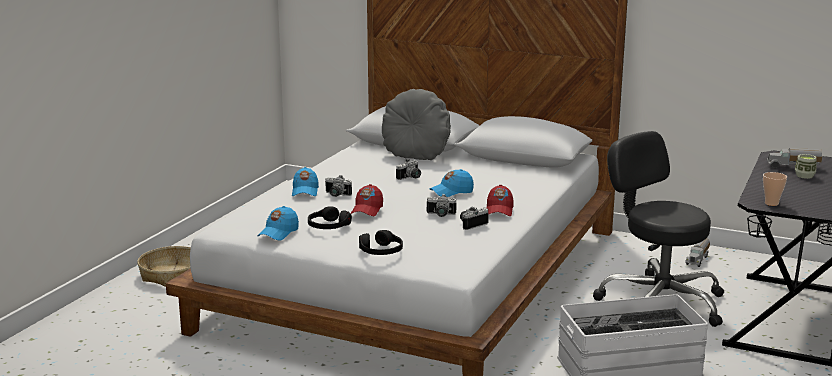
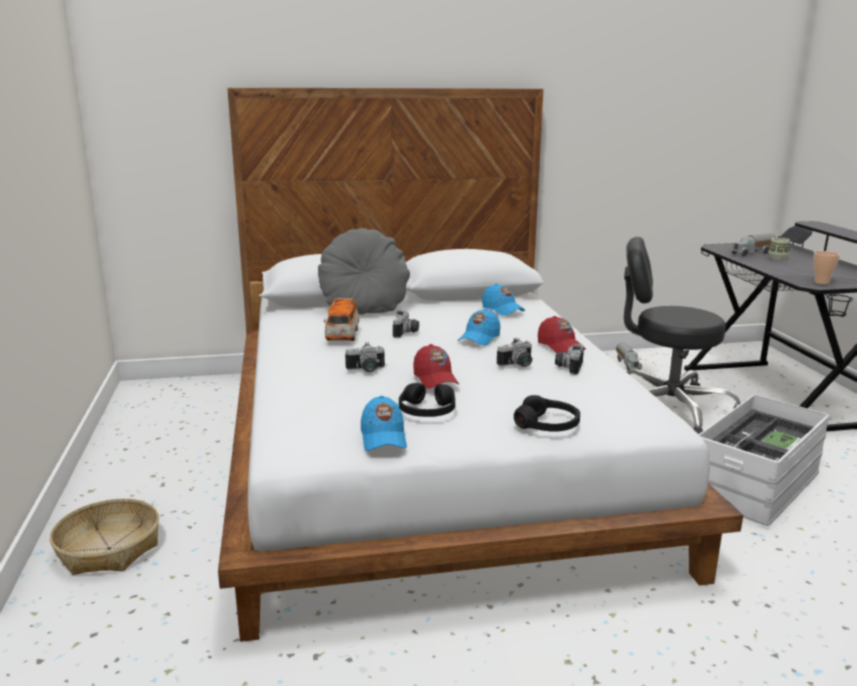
camera: 35 degrees left, 0 degrees up
blue cap [292,167,319,196] -> blue cap moved to [482,284,525,316]
none -> toy car [324,298,359,341]

